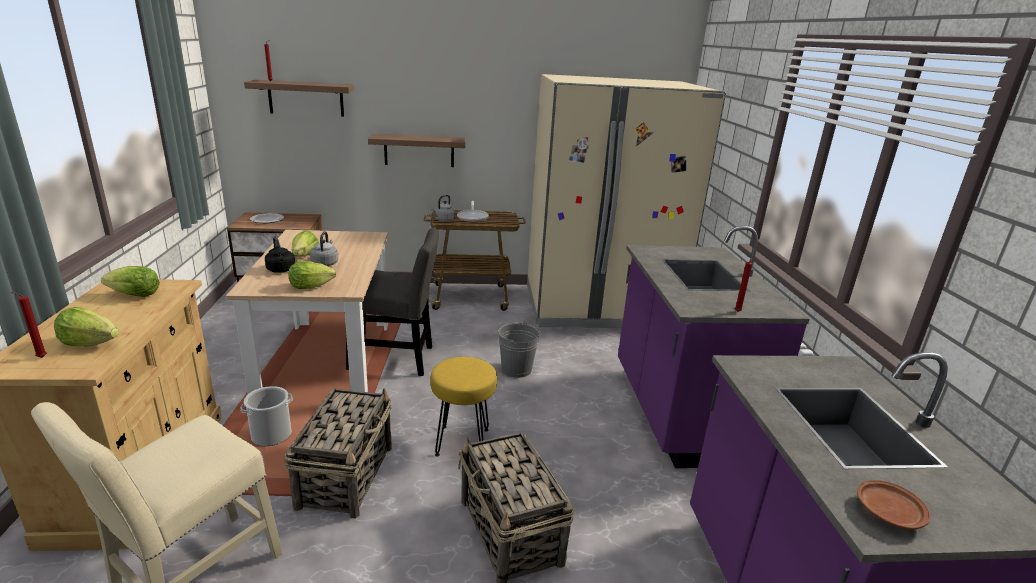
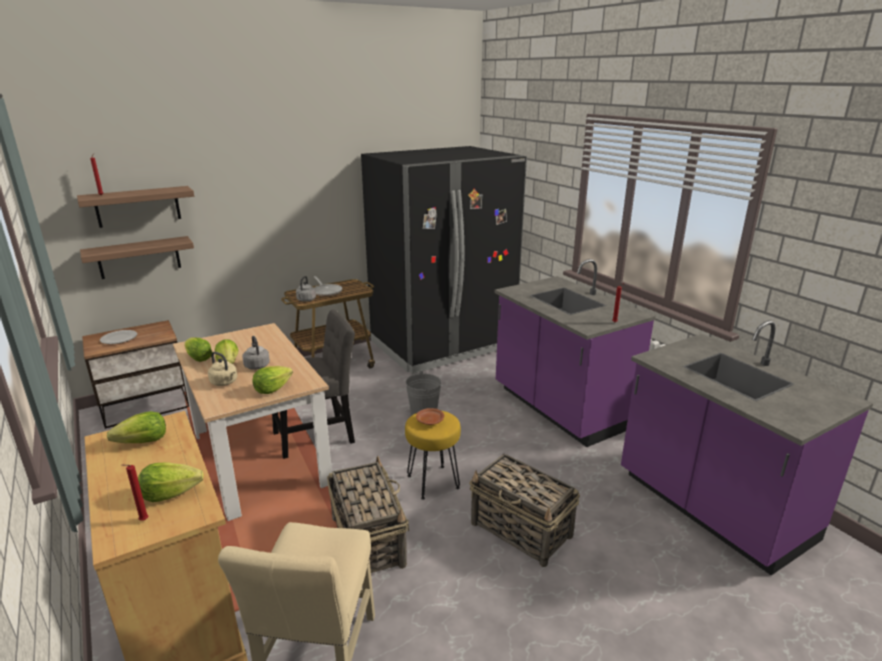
camera: 25 degrees left, 0 degrees up
bucket [240,386,293,446] -> none
black kettle [265,236,295,273] -> beige kettle [208,352,237,386]
shelf [368,134,465,167] -> shelf moved to [80,236,194,279]
beige fridge [527,74,726,328] -> black fridge [361,146,527,374]
brown plate [857,480,930,529] -> brown plate moved to [416,408,444,425]
none -> lettuce [185,337,212,362]

